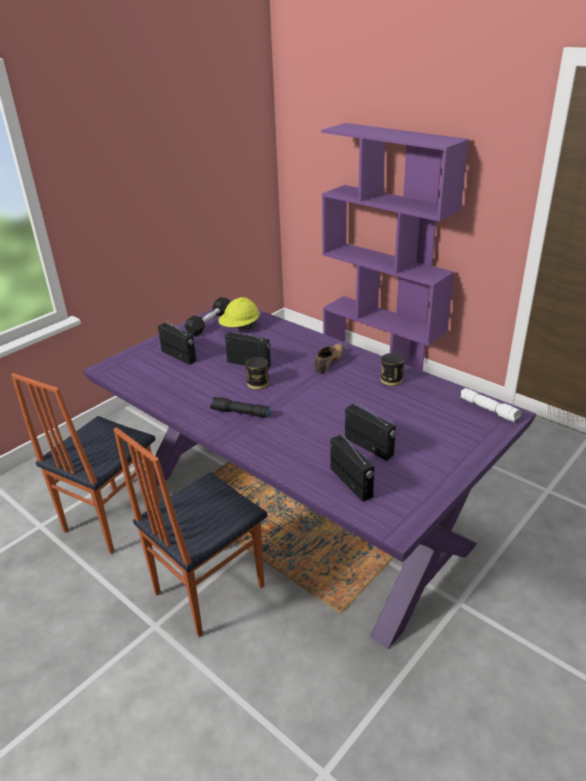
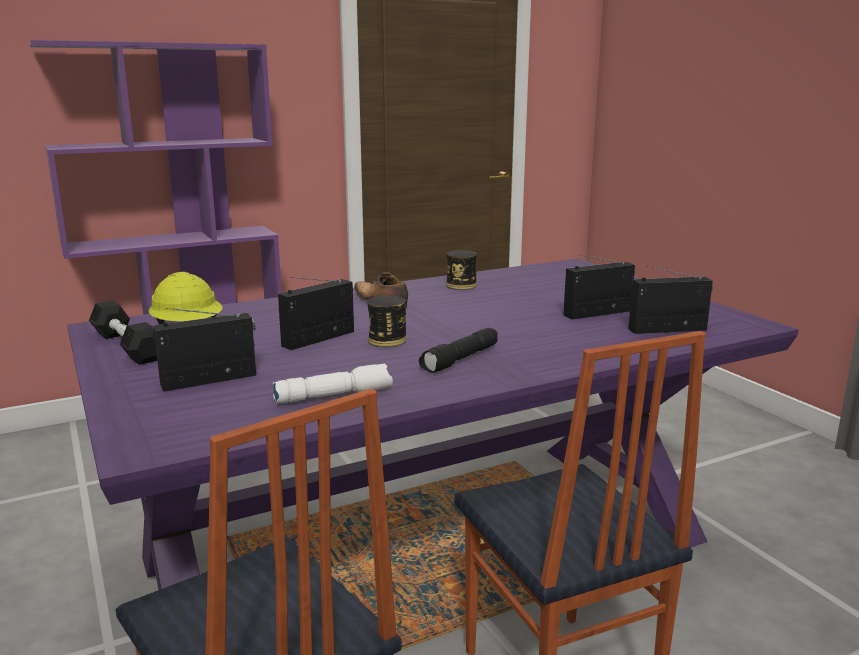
camera: 70 degrees left, 15 degrees down
white flashlight [461,388,521,422] -> white flashlight moved to [272,364,393,403]

